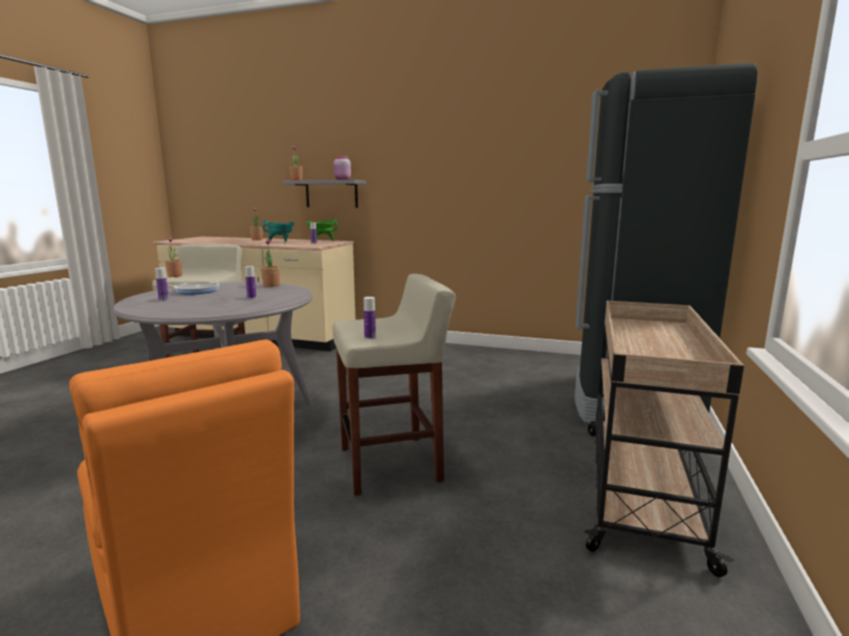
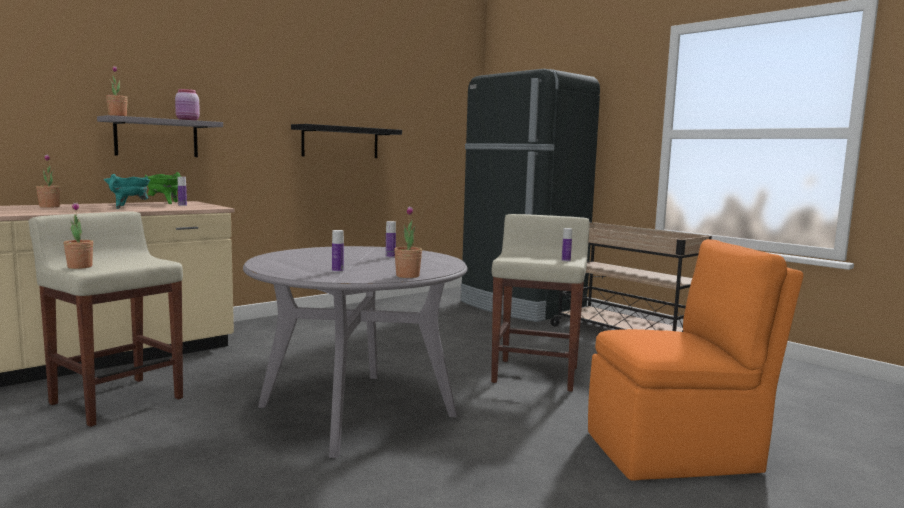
camera: 60 degrees left, 5 degrees down
frying pan [154,282,219,294] -> none
potted plant [261,239,280,287] -> potted plant moved to [394,206,422,278]
none -> black shelf [291,124,402,158]

